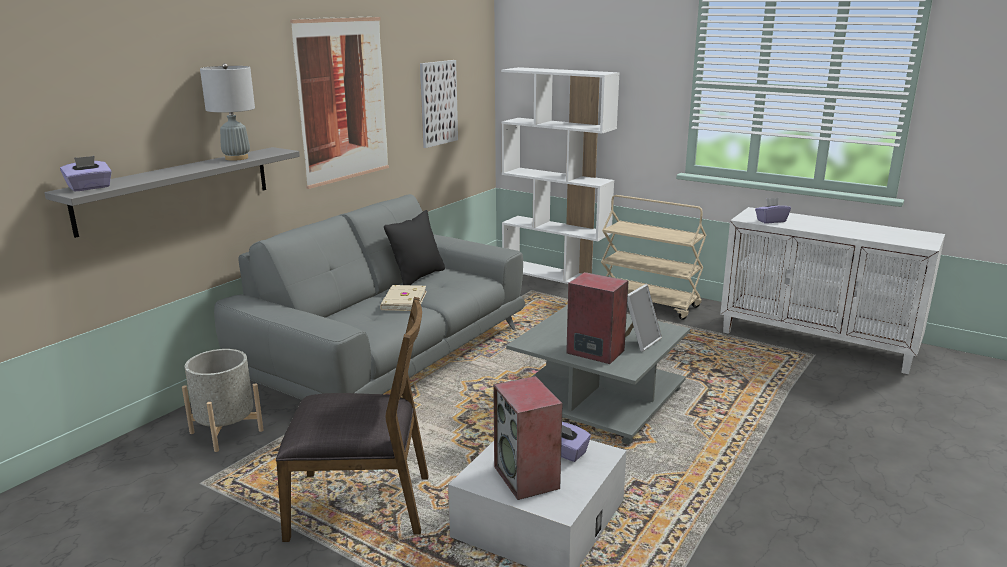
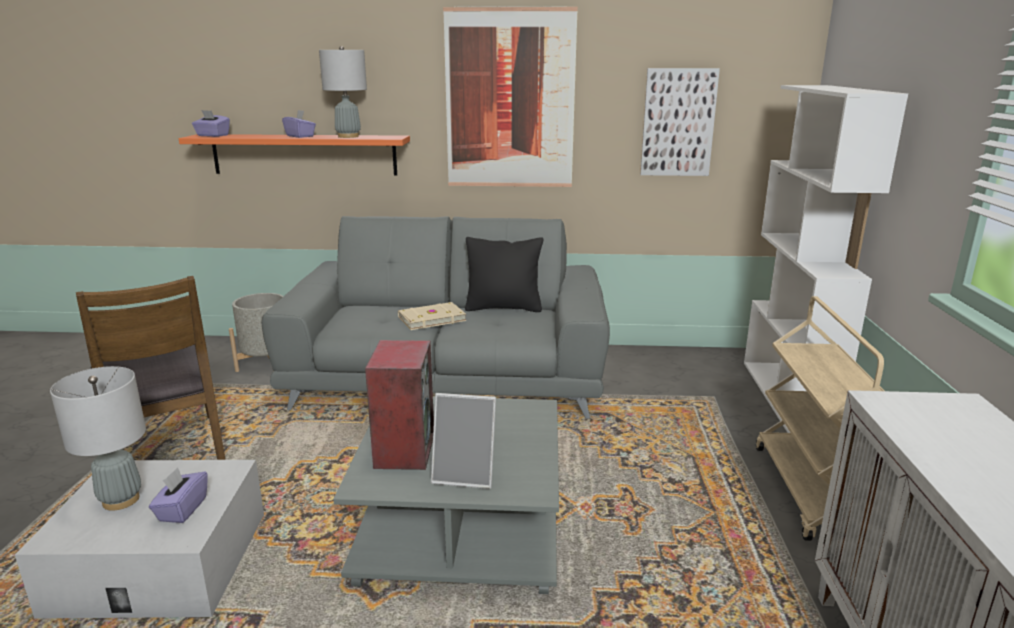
camera: 60 degrees right, 0 degrees up
grey shelf [44,147,300,238] -> orange shelf [179,134,410,175]
speaker [493,376,563,500] -> grey table lamp [50,366,146,511]
purple tissue box [755,198,791,224] -> purple tissue box moved to [282,110,316,138]

